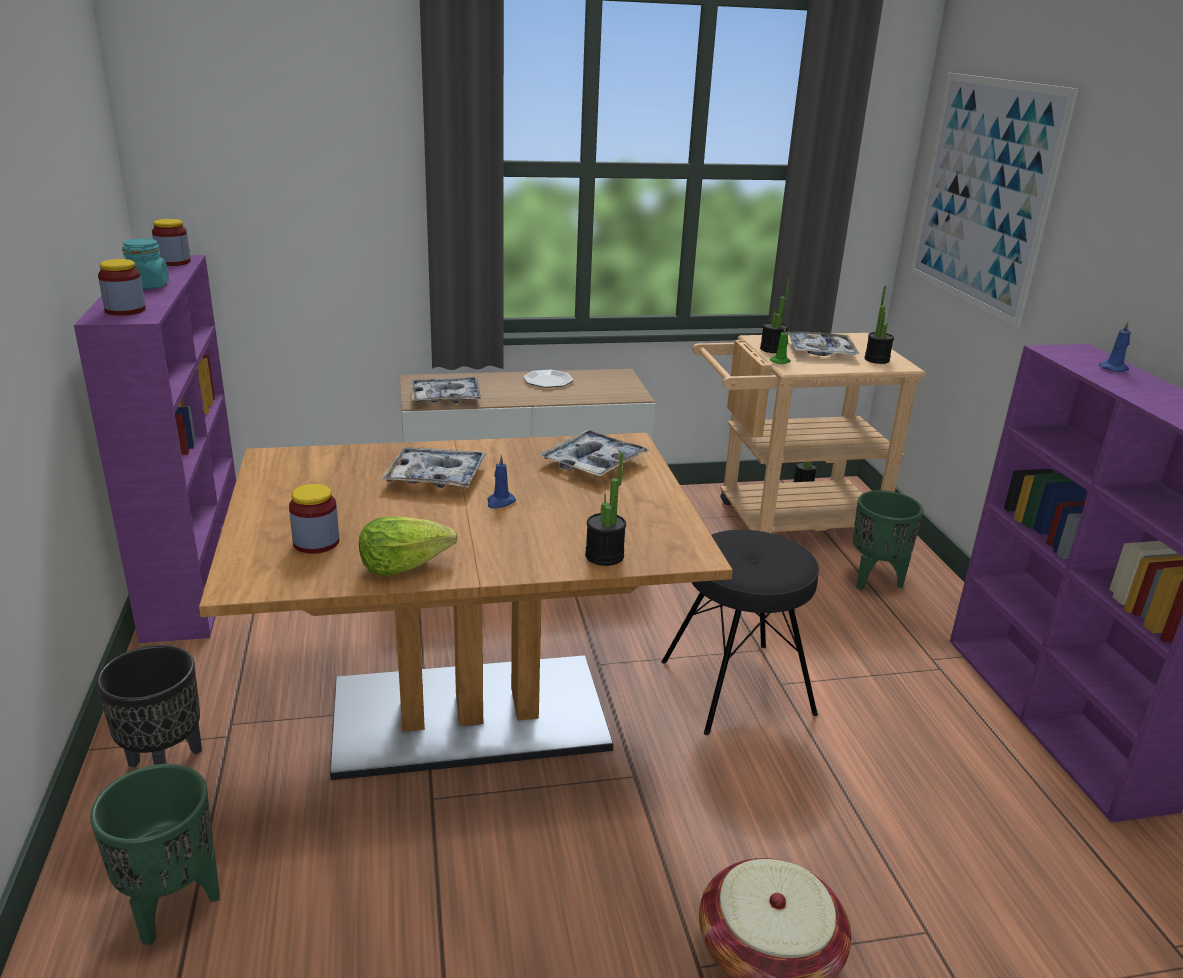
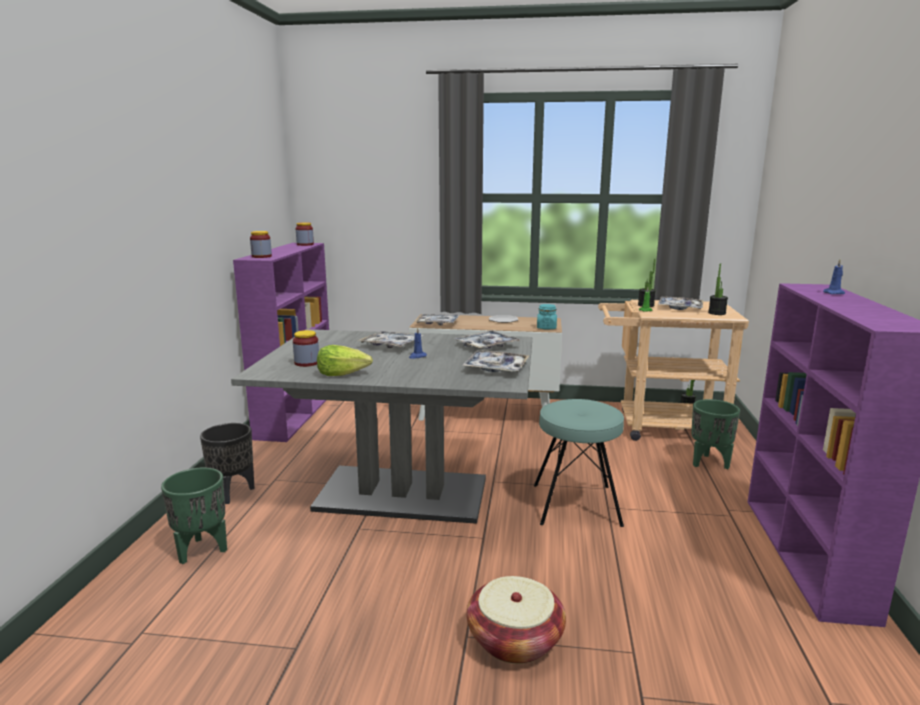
camera: 20 degrees right, 10 degrees down
turquoise jar [122,238,169,289] -> turquoise jar moved to [537,304,557,330]
brown dining table [199,433,733,780] -> grey dining table [231,329,532,524]
potted plant [585,452,626,566] -> none
black stool [661,530,819,735] -> turquoise stool [534,399,624,527]
picture [910,73,1079,327] -> none
none -> tray [462,351,530,372]

